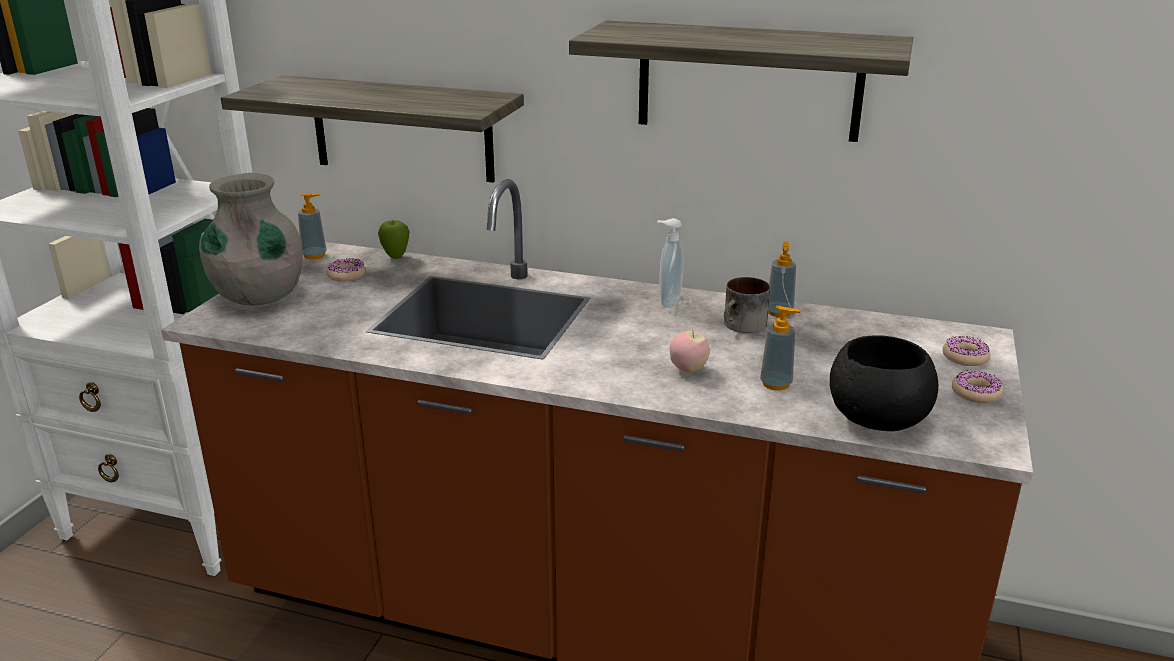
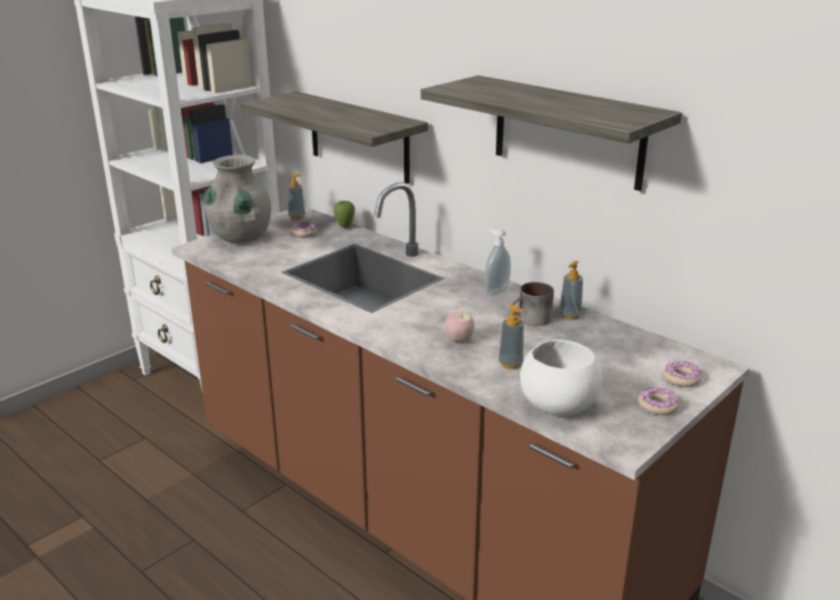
camera: 25 degrees right, 0 degrees up
black bowl [830,335,938,431] -> white bowl [520,340,602,416]

